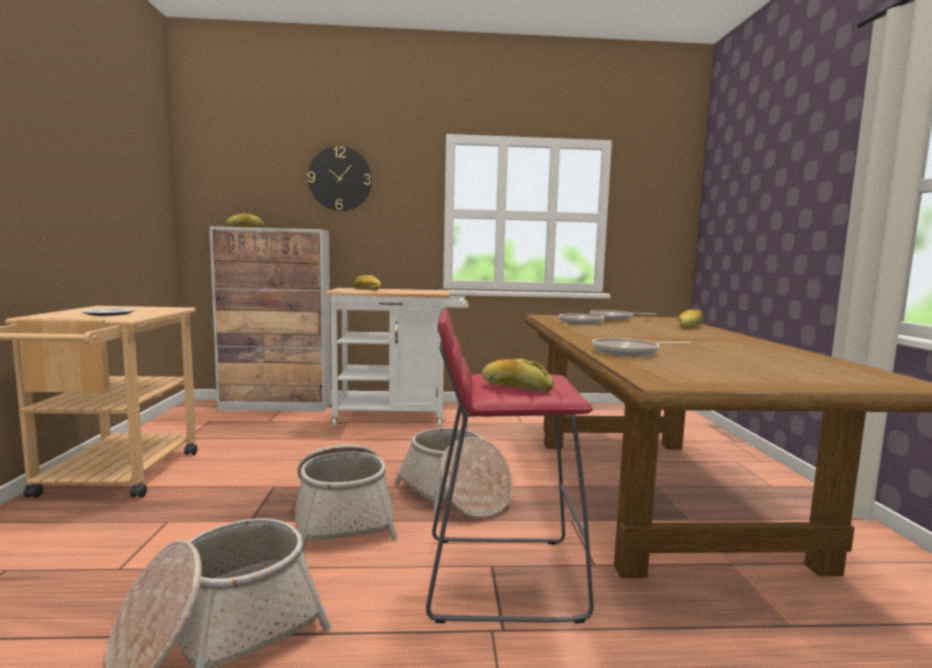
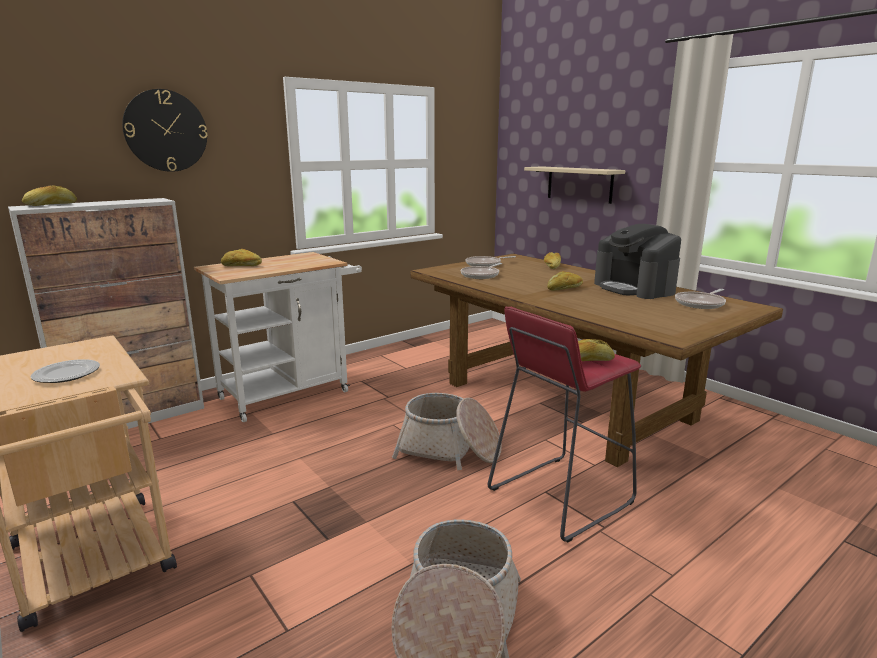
camera: 35 degrees left, 10 degrees up
basket [295,444,398,552] -> none
frying pan [592,338,691,357] -> frying pan moved to [675,289,726,309]
none -> beige shelf [524,166,625,204]
none -> bread [547,271,583,291]
none -> coffee machine [594,224,681,299]

